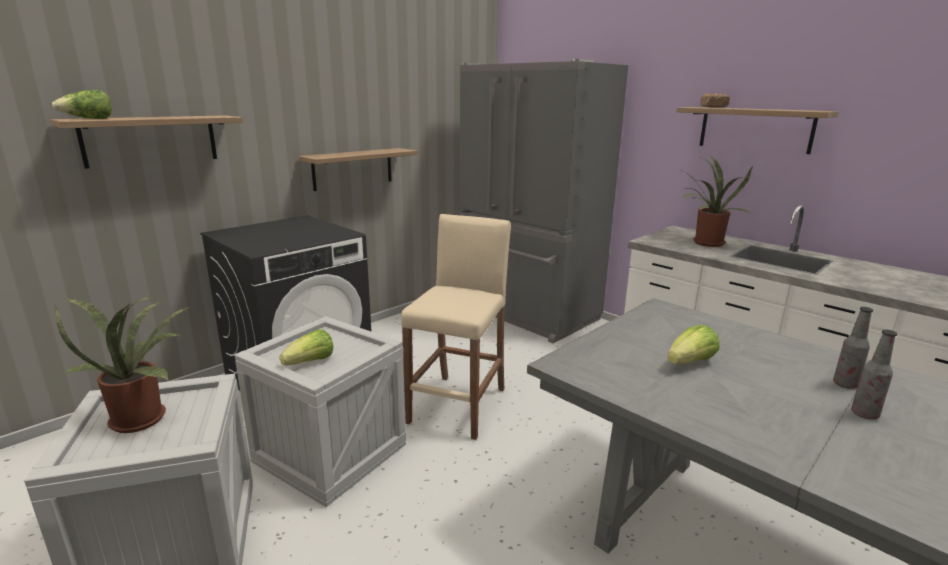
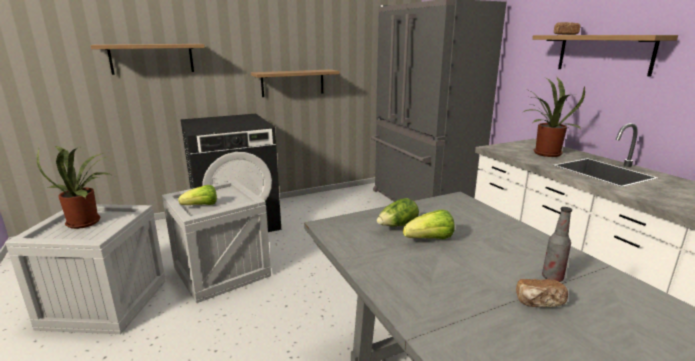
camera: 20 degrees right, 0 degrees up
lettuce [52,90,112,119] -> lettuce moved to [377,198,419,227]
beige stool [401,214,511,440] -> none
bottle [851,330,897,420] -> bread [516,279,568,307]

